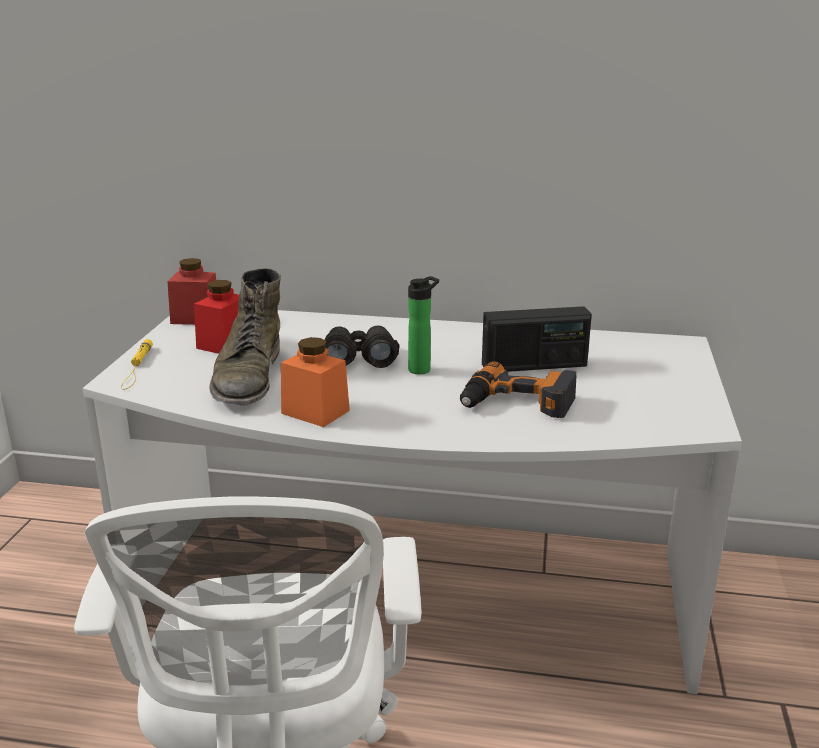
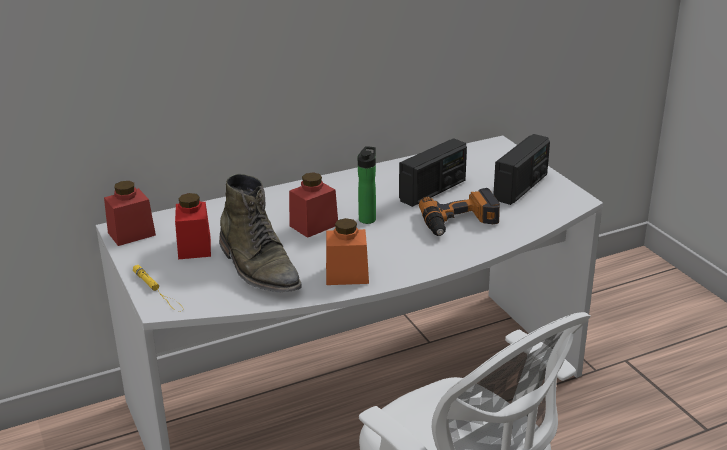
camera: 35 degrees left, 5 degrees up
black binoculars [324,326,399,368] -> red jar [289,172,338,238]
none -> radio [493,134,550,205]

